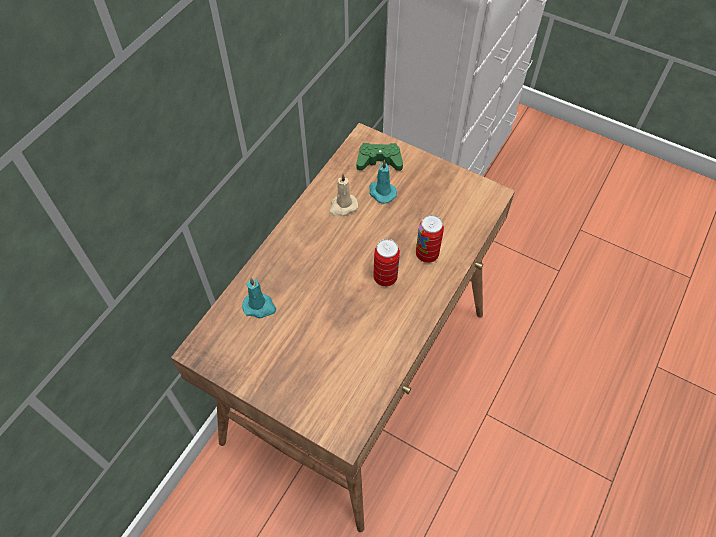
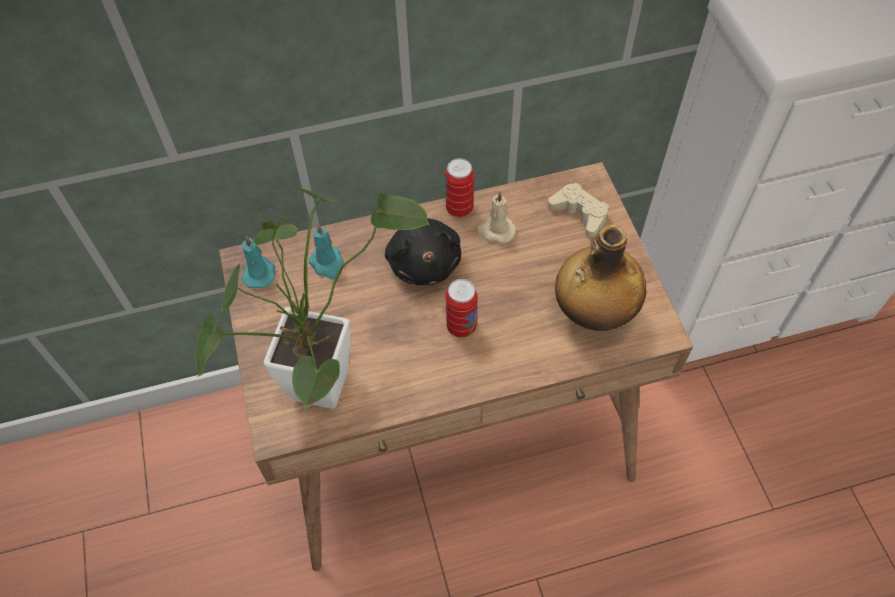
camera: 45 degrees right, 0 degrees up
green game controller [357,143,403,171] -> beige game controller [548,183,609,237]
turquoise candle [369,160,397,204] -> turquoise candle moved to [242,236,275,288]
can [416,215,444,263] -> can moved to [445,158,474,217]
none -> potted plant [195,188,429,409]
none -> black plush toy [385,218,461,285]
none -> bottle [555,225,647,331]

